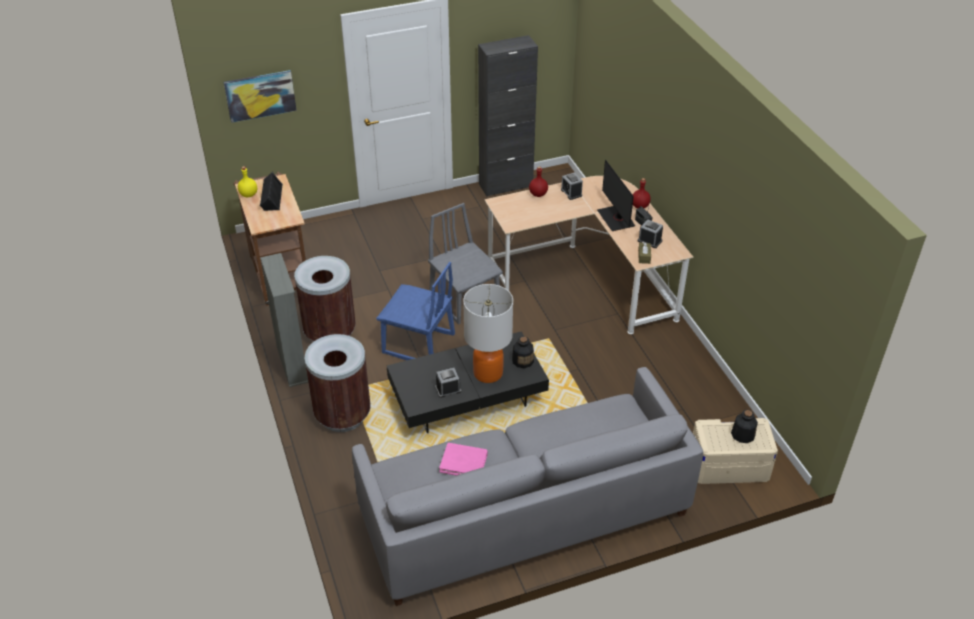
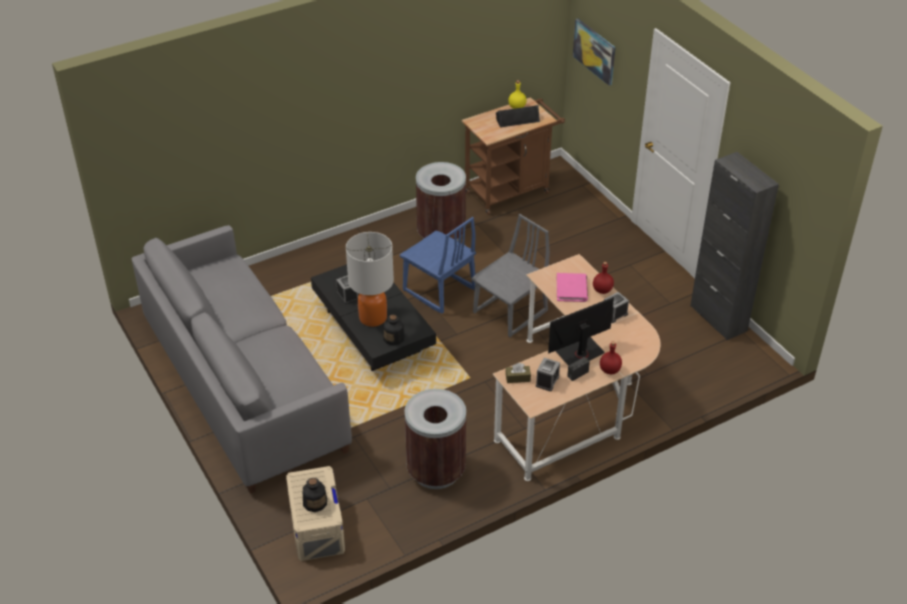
camera: 80 degrees right, 0 degrees up
grey bookcase [260,253,309,387] -> none
brown trash can [305,334,371,432] -> brown trash can moved to [404,389,466,489]
blue chair [376,262,455,360] -> blue chair turned 60 degrees counterclockwise [400,217,476,314]
pink book [439,443,488,476] -> pink book moved to [557,273,588,302]

